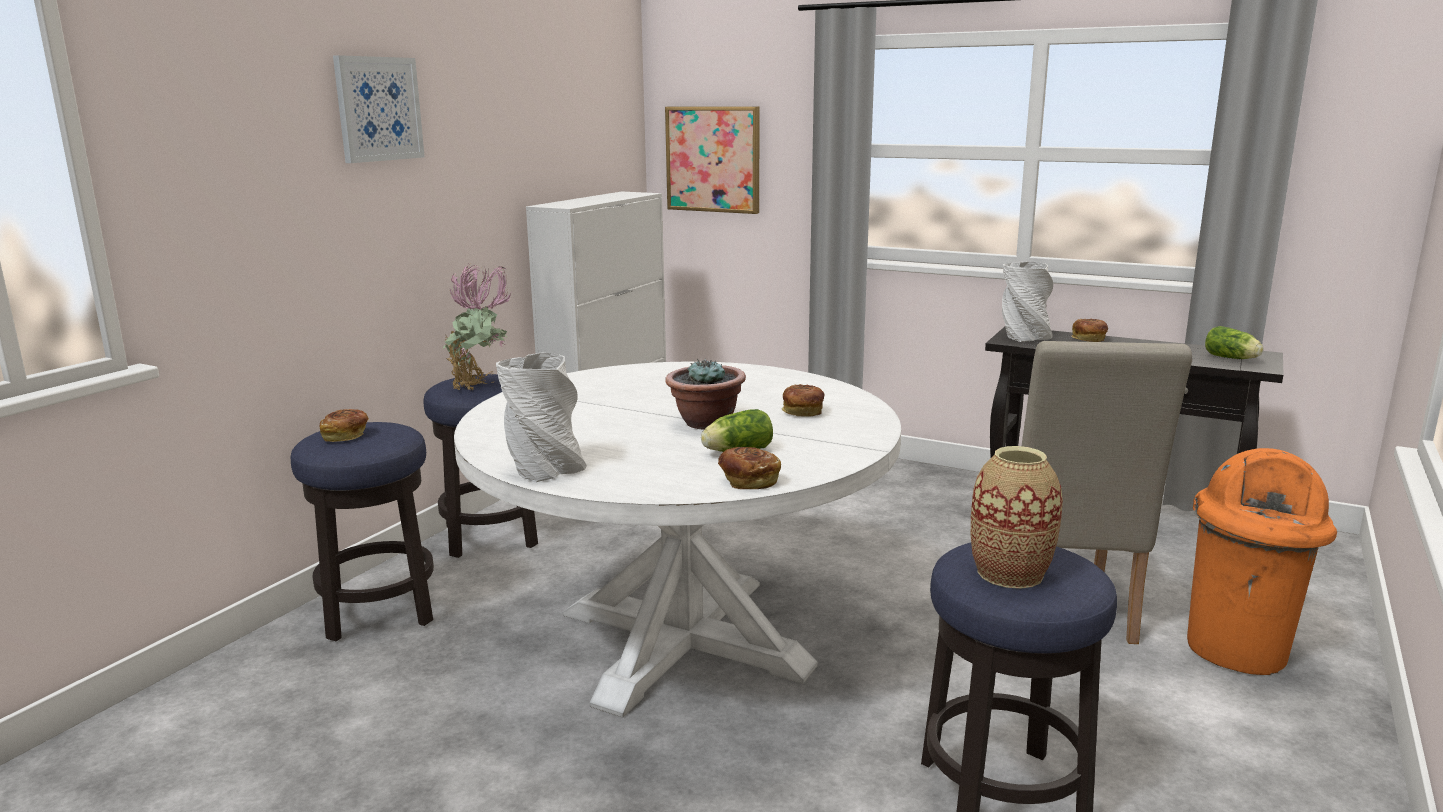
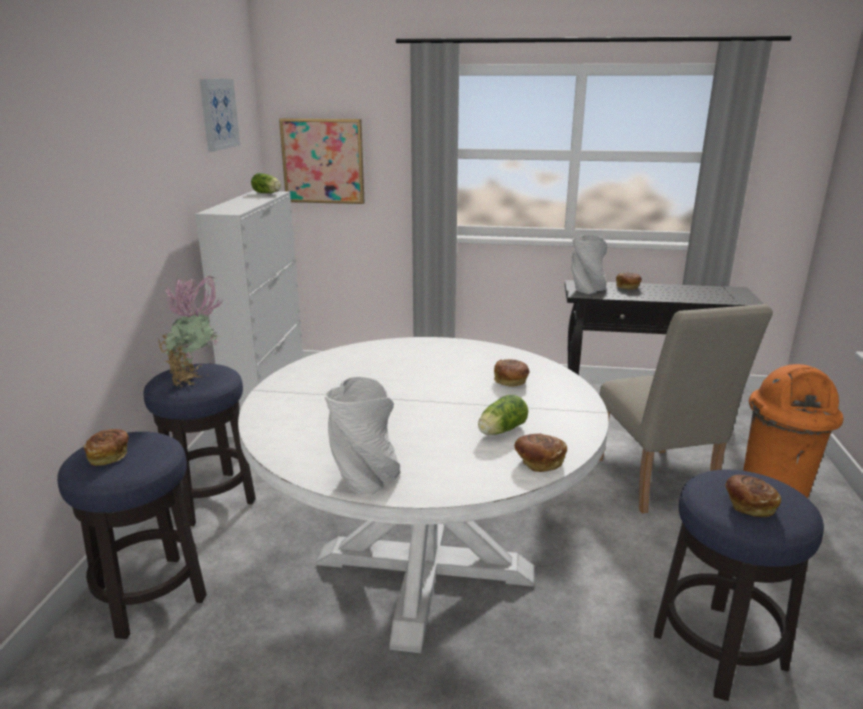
camera: 20 degrees left, 5 degrees up
picture [333,55,425,163] -> picture moved to [199,79,240,152]
potted plant [665,358,746,429] -> none
vase [971,446,1063,589] -> bread [725,475,781,517]
lettuce [1205,326,1263,359] -> lettuce moved to [251,173,281,193]

